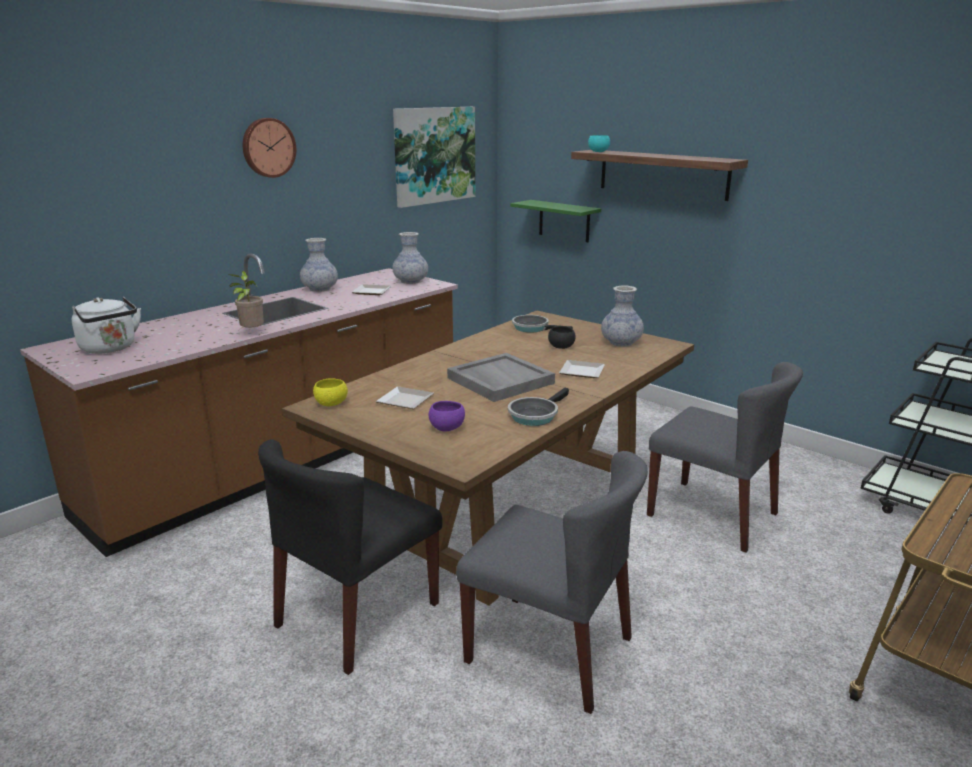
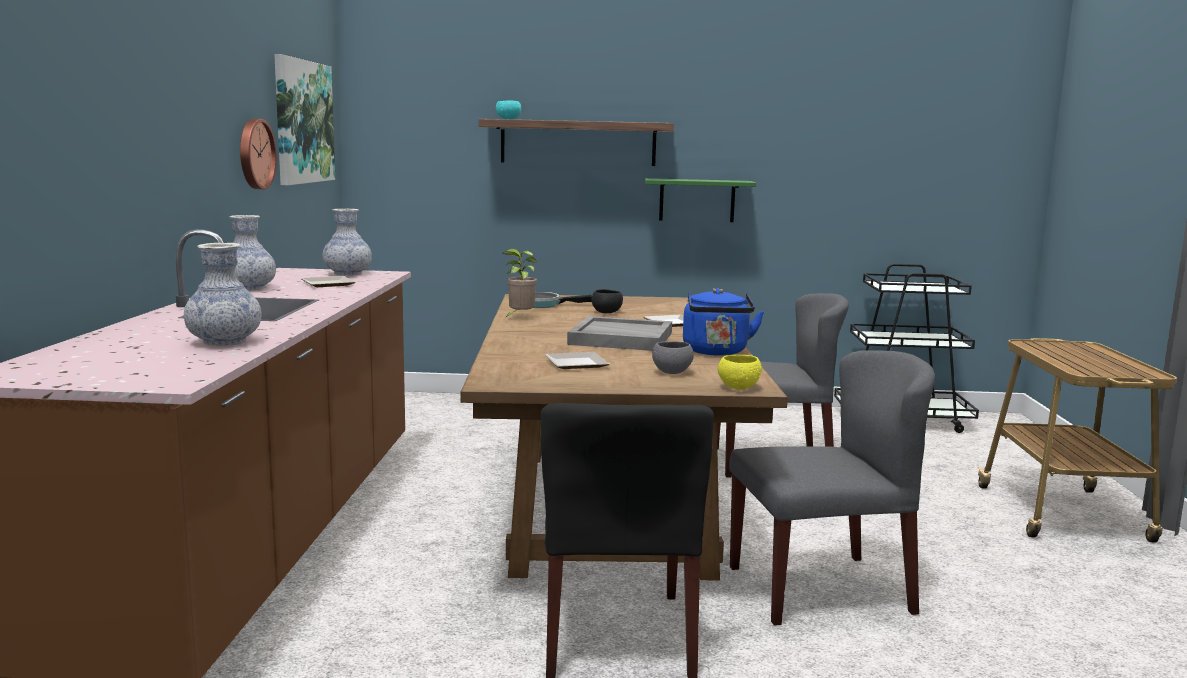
camera: 40 degrees left, 10 degrees down
white kettle [72,297,141,354] -> none
potted plant [228,271,264,332] -> potted plant moved to [503,249,537,319]
wall clock [243,118,296,178] -> wall clock moved to [240,119,277,189]
yellow bowl [313,378,348,406] -> yellow bowl moved to [718,355,762,390]
purple bowl [429,401,465,431] -> grey bowl [652,341,694,374]
frying pan [508,388,569,426] -> blue kettle [683,288,764,356]
green shelf [510,200,601,242] -> green shelf moved to [645,178,756,222]
vase [601,285,644,347] -> vase moved to [184,243,261,346]

